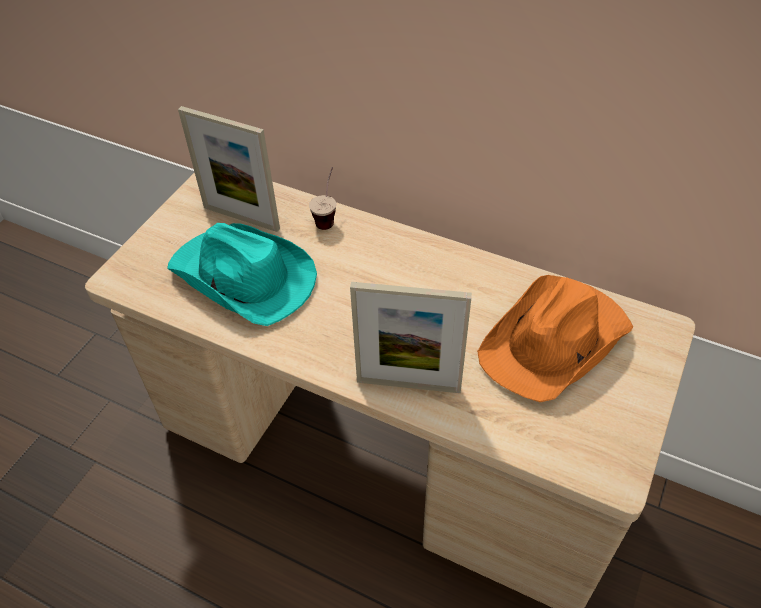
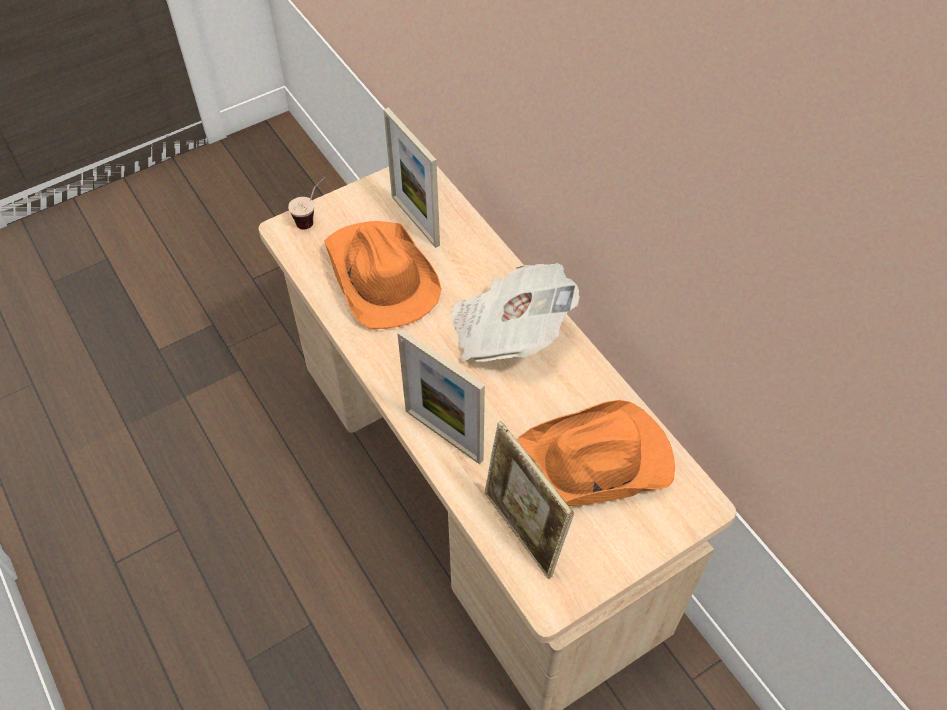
camera: 30 degrees right, 5 degrees up
turquoise hat [167,223,317,326] -> orange hat [324,221,442,329]
cup [309,167,336,230] -> cup moved to [288,176,326,229]
none -> newspaper [451,263,580,362]
none -> picture frame [484,421,574,579]

